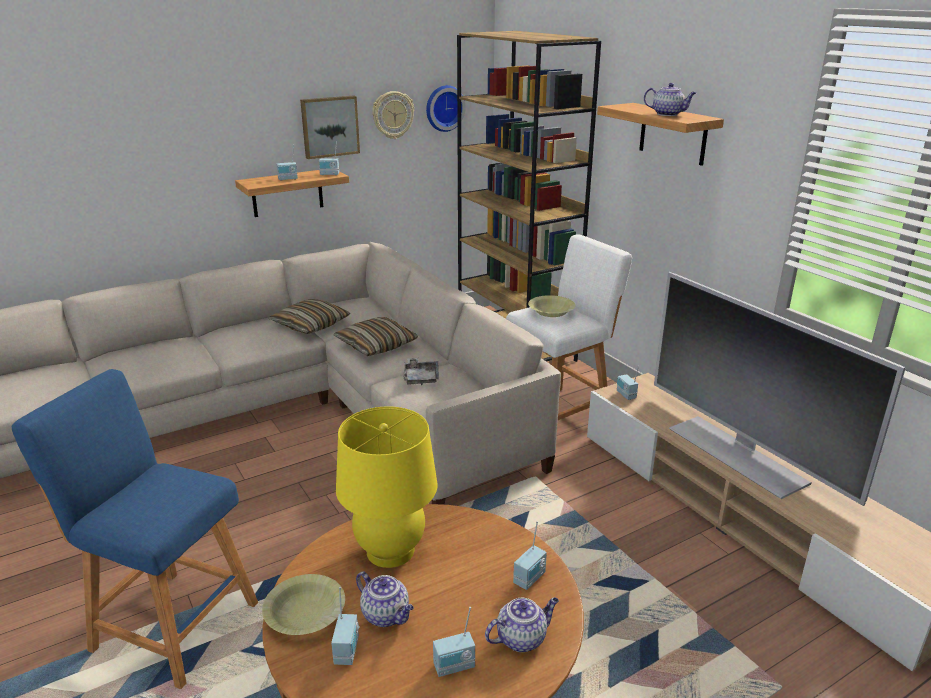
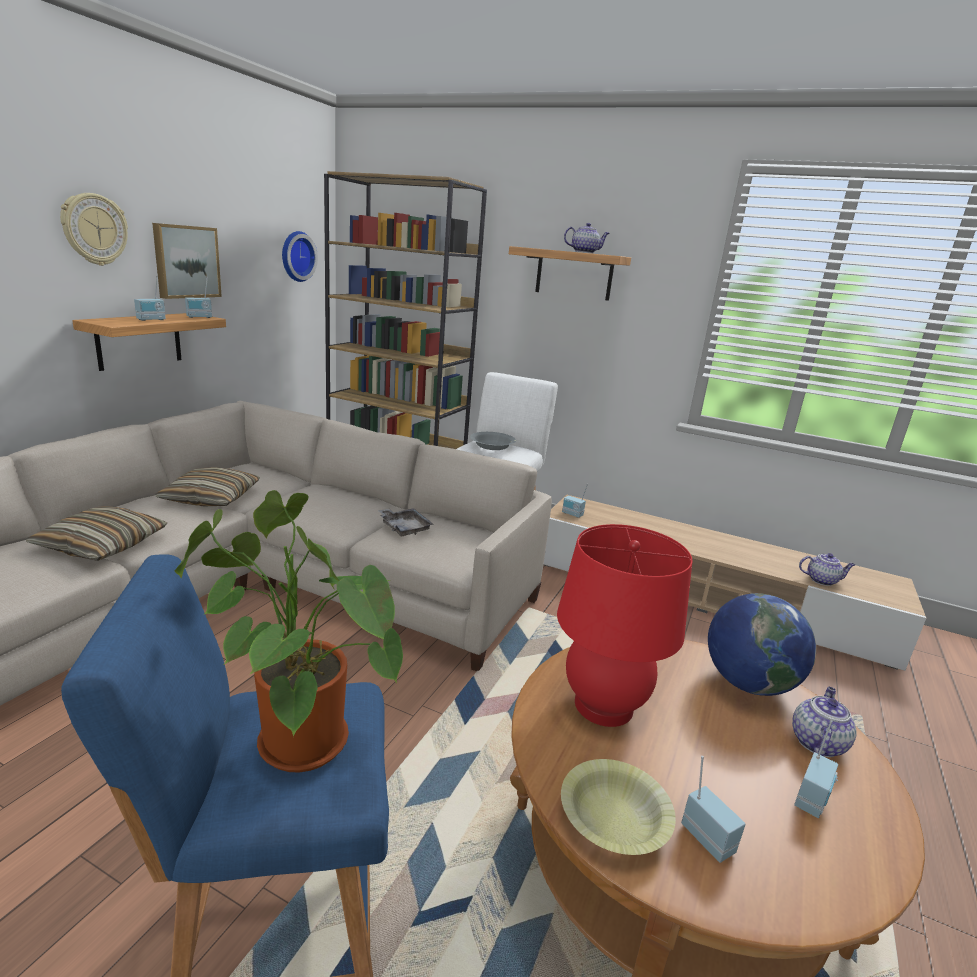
camera: 35 degrees left, 5 degrees down
pillow [334,317,418,356] -> pillow moved to [26,506,167,561]
yellow table lamp [336,407,437,568] -> red table lamp [557,524,692,727]
teapot [356,571,414,627] -> teapot moved to [799,553,855,586]
wall clock [372,91,414,139] -> wall clock moved to [60,193,128,266]
radio [513,521,547,590] -> globe [708,593,816,696]
yellow bowl [528,295,575,317] -> grey bowl [470,432,516,450]
television [654,272,905,506] -> none
none -> potted plant [174,490,403,773]

